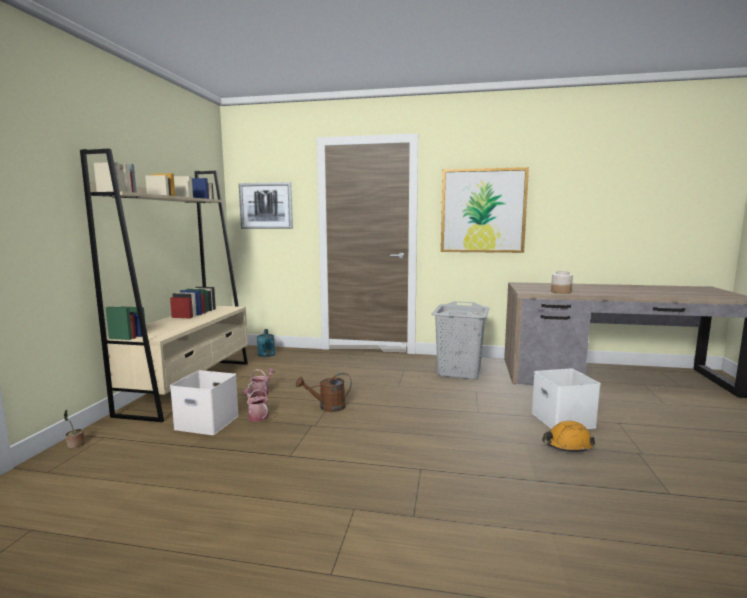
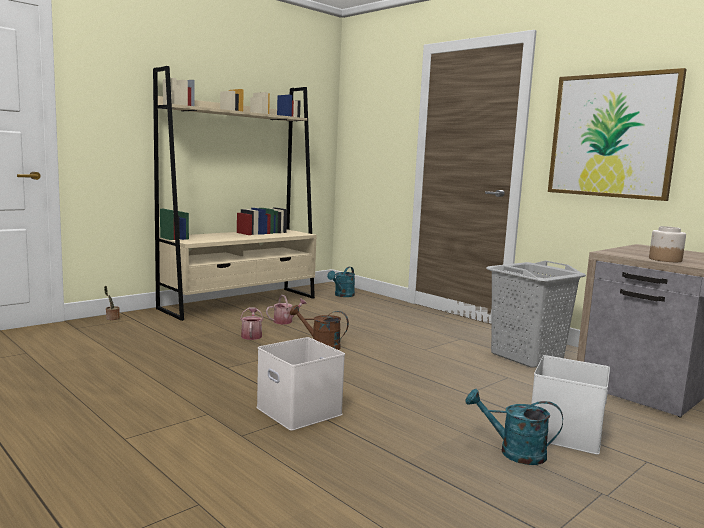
camera: 35 degrees right, 0 degrees up
white storage box [170,370,239,435] -> white storage box moved to [256,337,345,431]
picture [239,182,293,229] -> none
orange hard hat [542,421,595,453] -> turquoise watering can [465,389,563,465]

